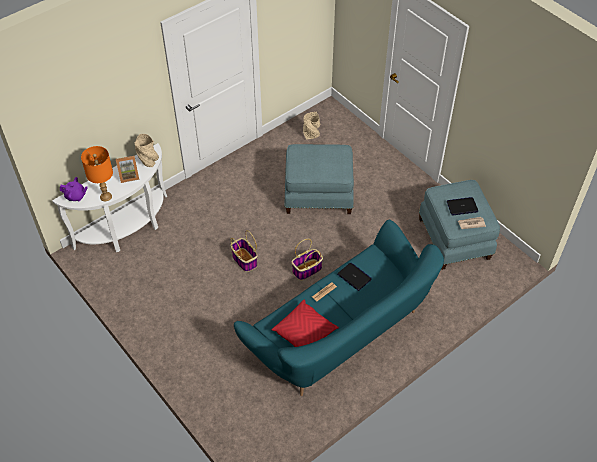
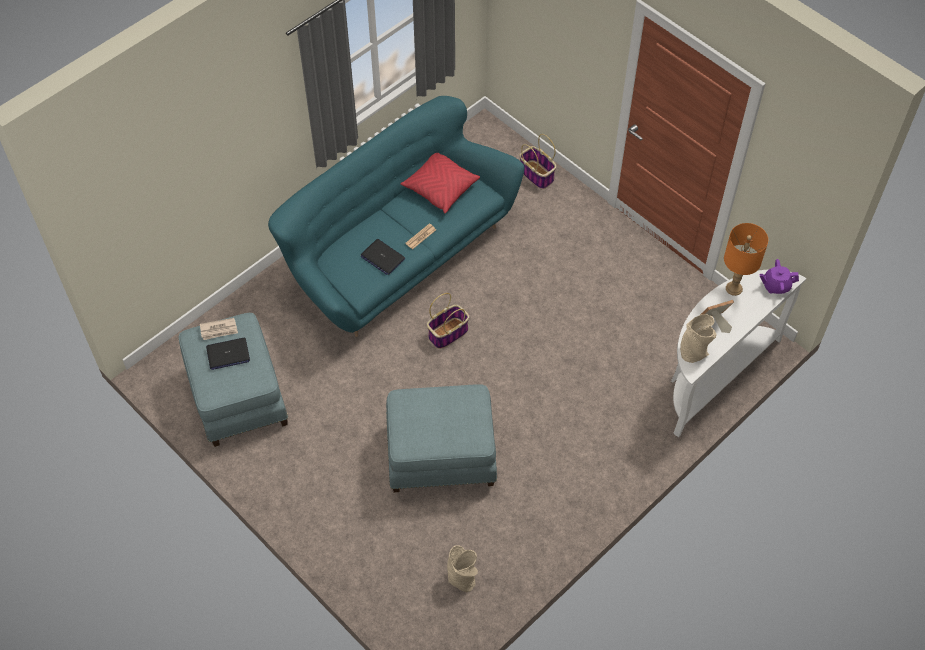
camera: 175 degrees right, 5 degrees up
basket [230,230,258,272] -> basket moved to [520,134,556,189]

